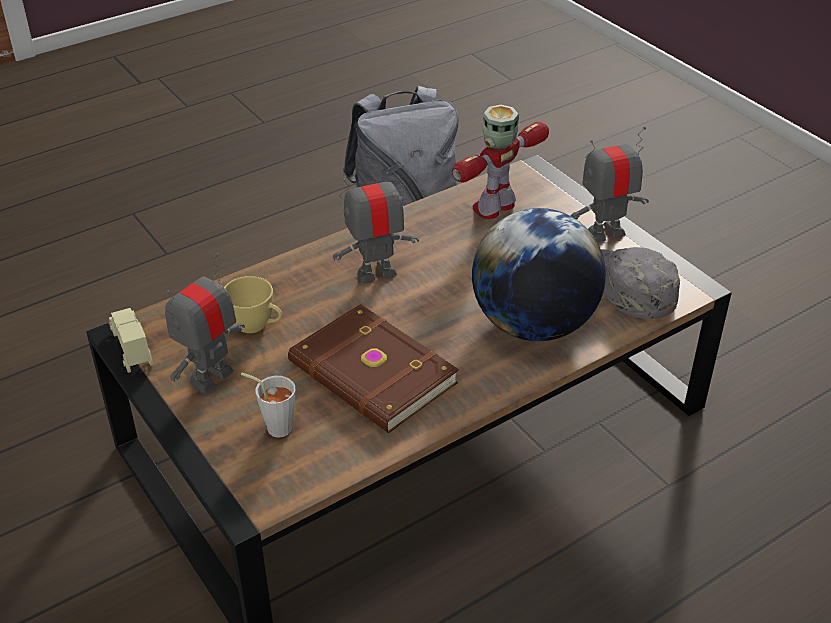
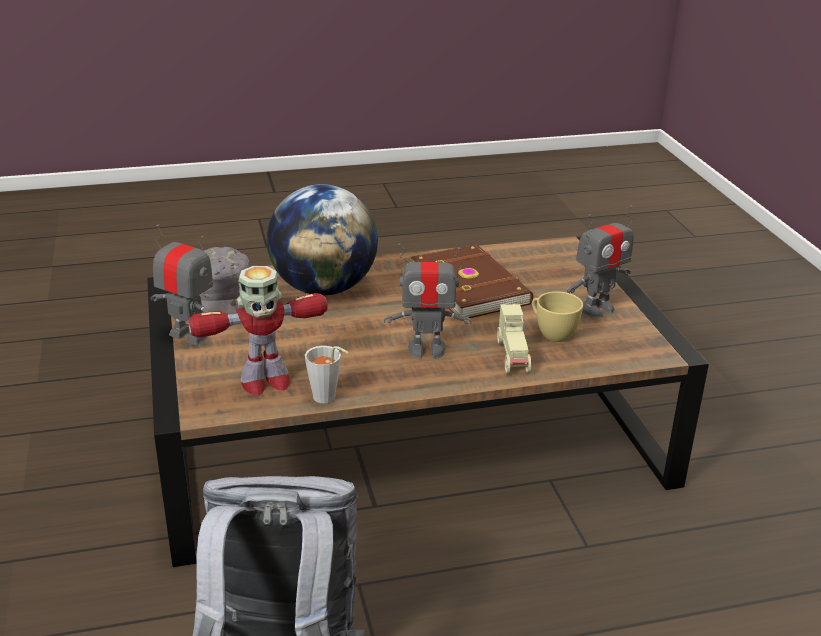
camera: 160 degrees left, 10 degrees down
beige toy car [109,308,153,373] -> beige toy car moved to [497,304,531,374]
grey cup [241,373,295,437] -> grey cup moved to [305,346,348,403]
toy robot [571,127,649,242] -> toy robot turned 150 degrees counterclockwise [151,225,213,345]

